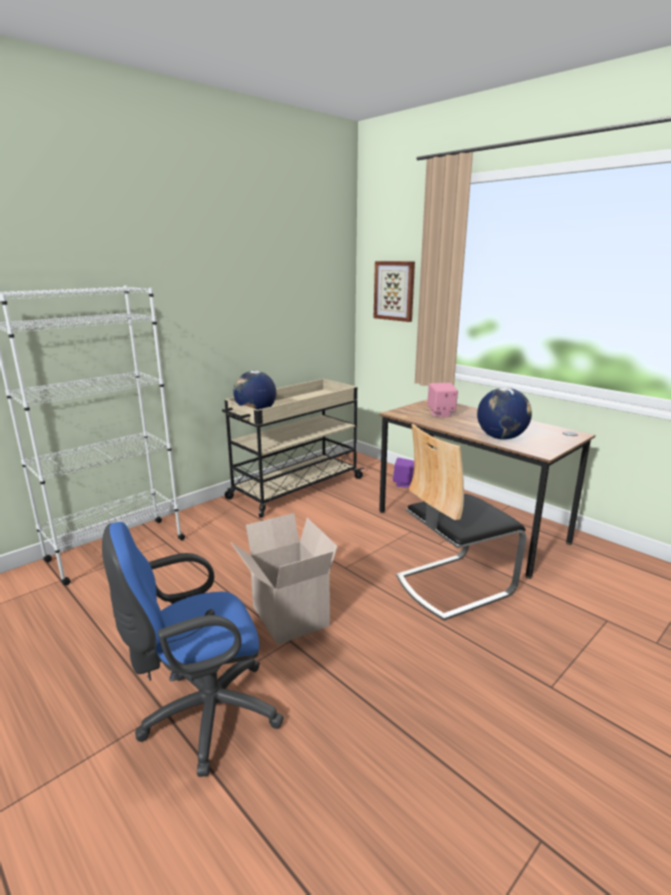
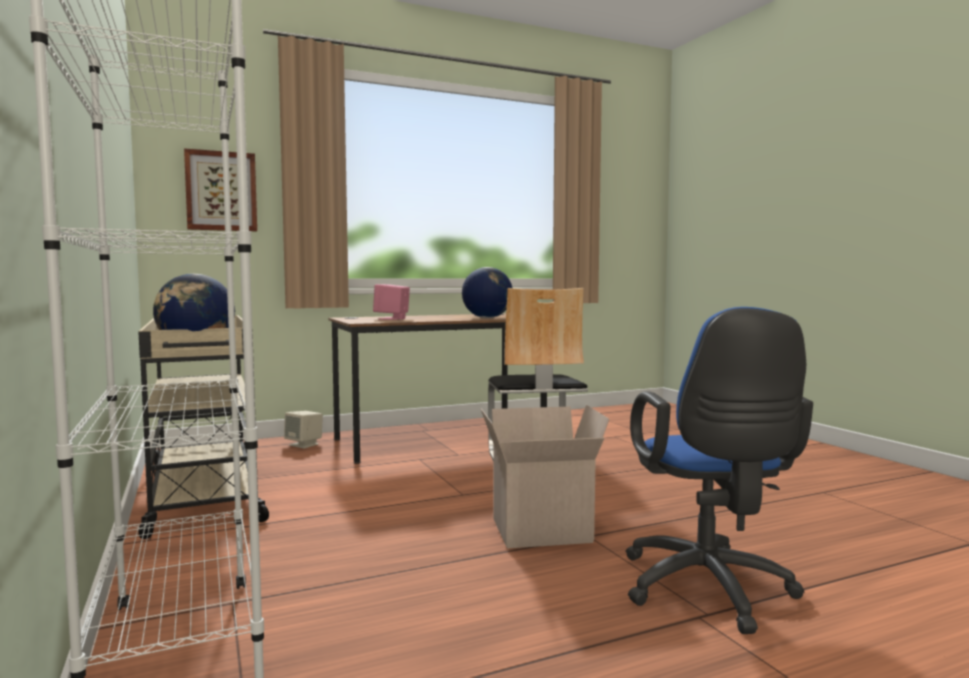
camera: 70 degrees left, 15 degrees down
purple speaker [393,458,414,488] -> beige speaker [284,411,323,449]

